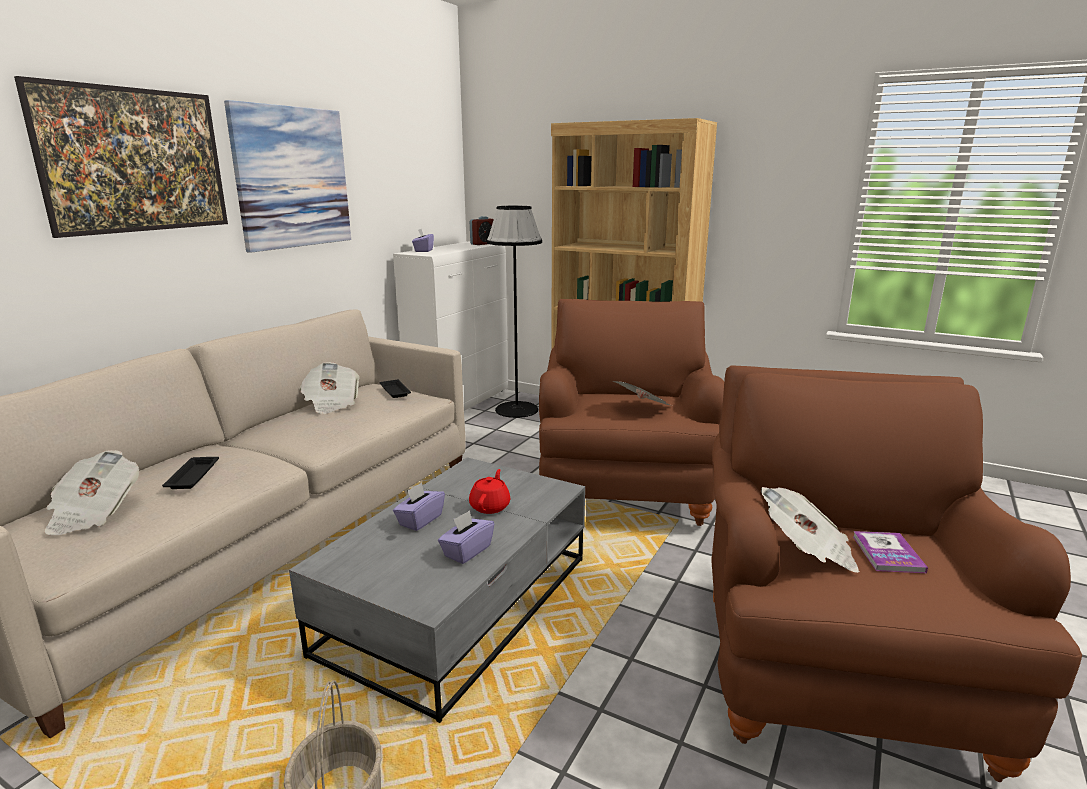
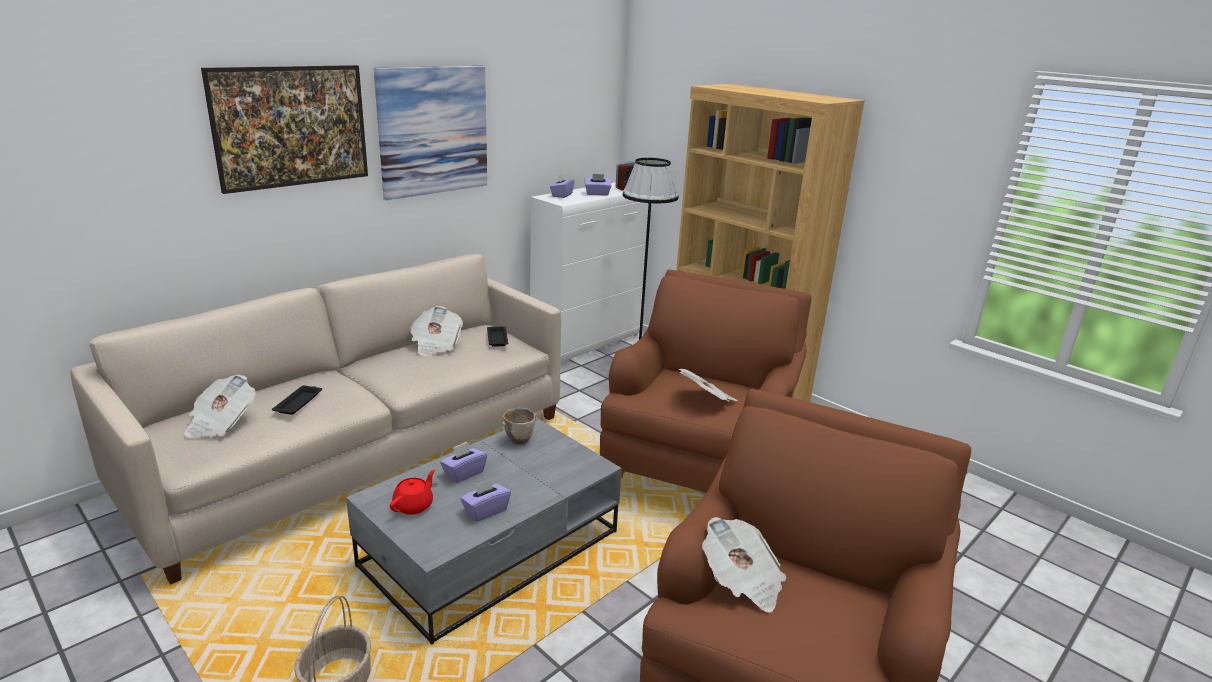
camera: 15 degrees right, 5 degrees up
red teapot [469,469,511,514] -> red teapot moved to [390,470,435,515]
book [853,531,928,573] -> none
none -> bowl [502,408,536,445]
none -> purple tissue box [585,174,611,196]

